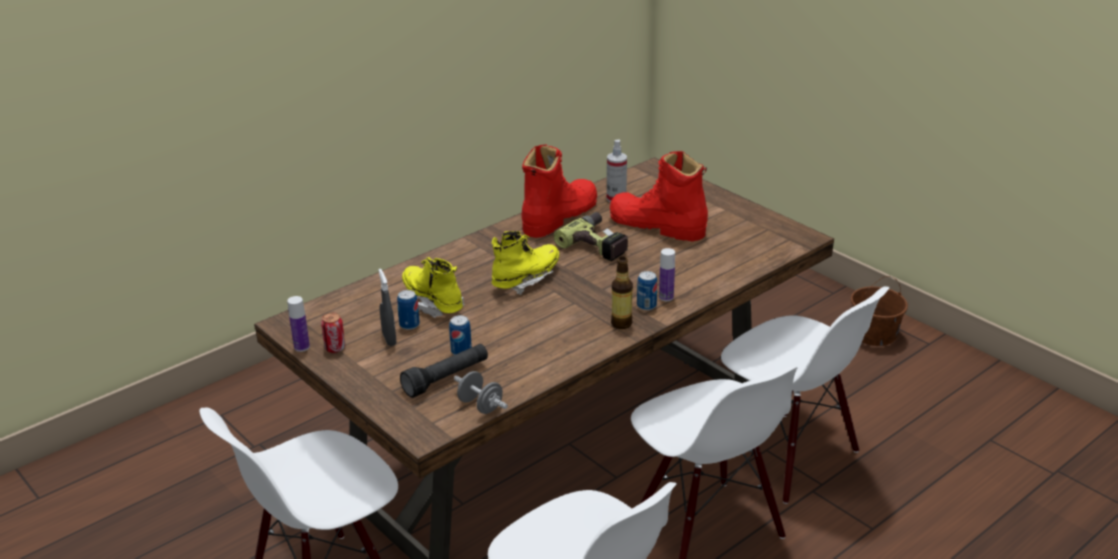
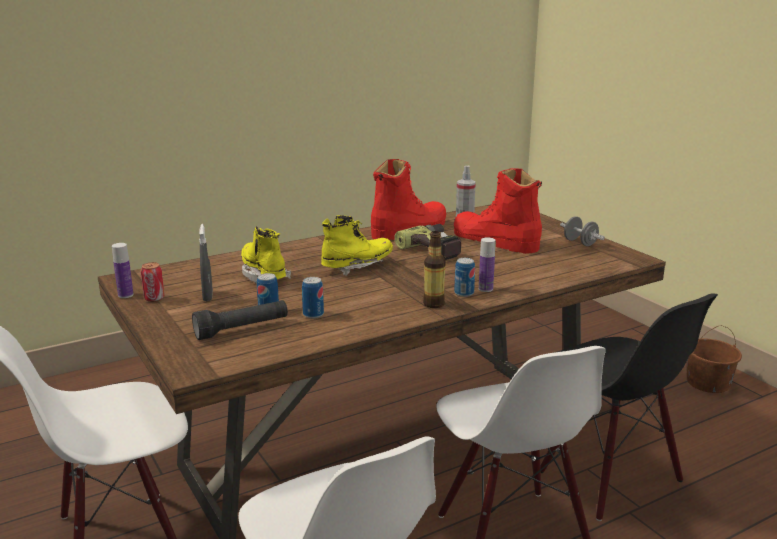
camera: 10 degrees right, 10 degrees down
can [397,290,420,330] -> can moved to [302,277,324,319]
grey dumbbell [454,371,508,414] -> grey dumbbell moved to [560,216,605,246]
white chair [721,286,889,504] -> black chair [540,293,718,521]

